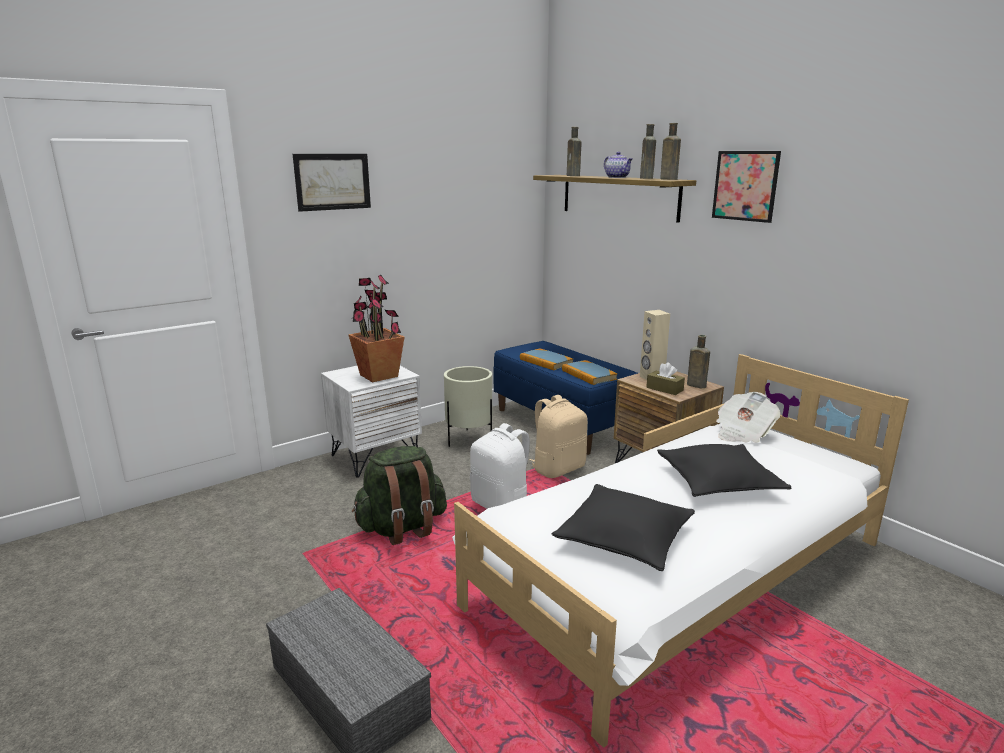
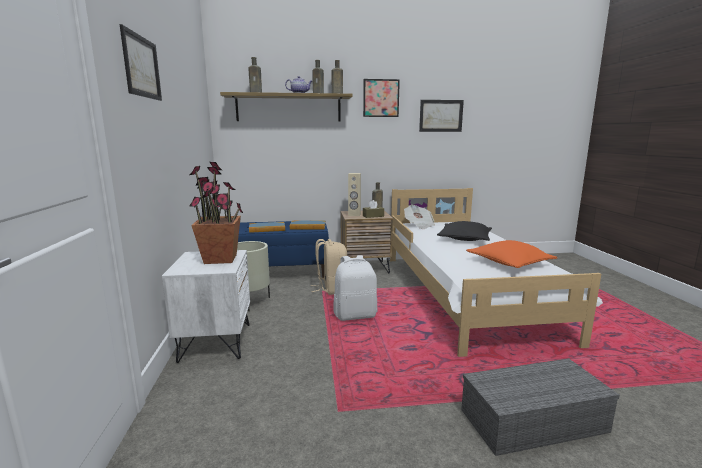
camera: 60 degrees left, 5 degrees down
green backpack [352,446,447,545] -> none
black pillow [552,484,695,571] -> orange pillow [467,240,557,268]
none -> picture [419,100,464,132]

